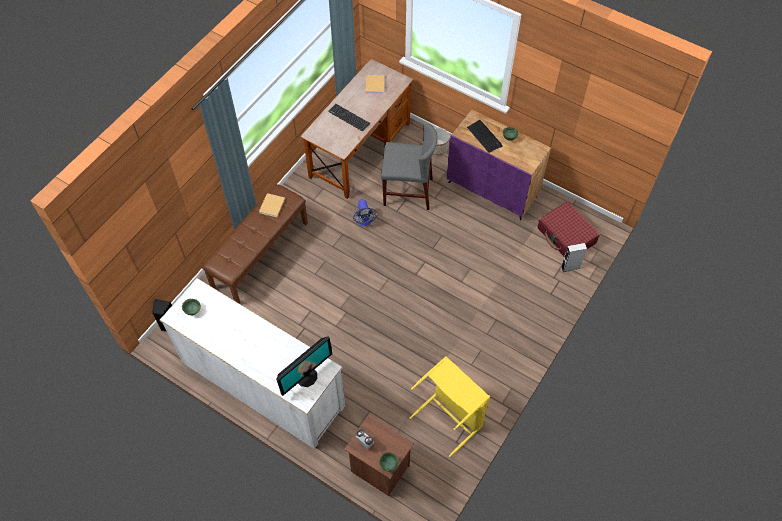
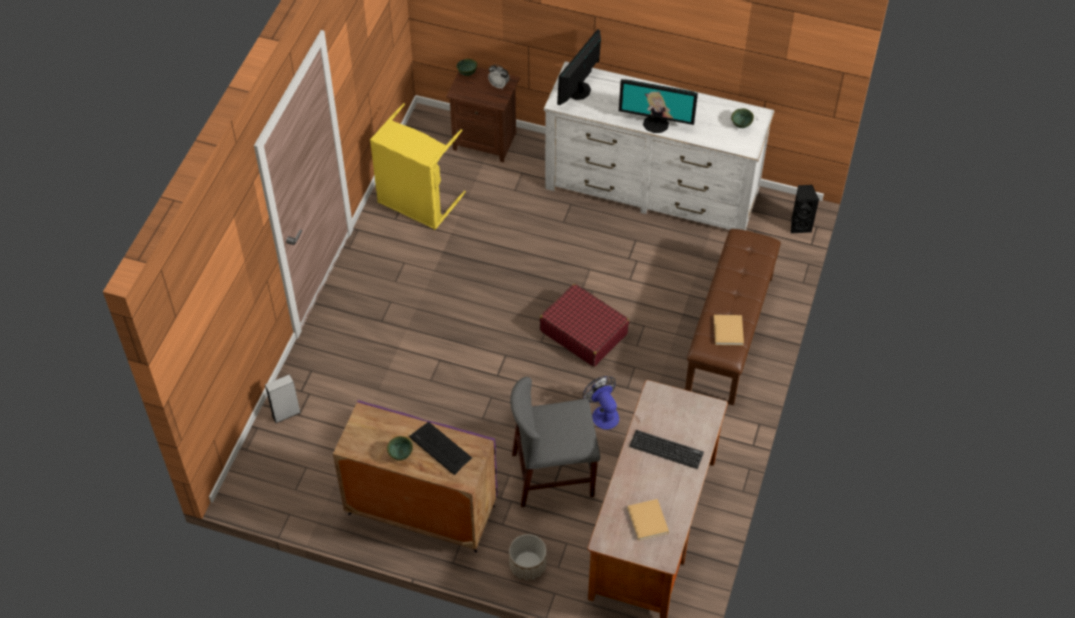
camera: 165 degrees right, 5 degrees down
red suitcase [538,201,600,256] -> red suitcase moved to [540,284,629,367]
none -> monitor [619,79,698,133]

